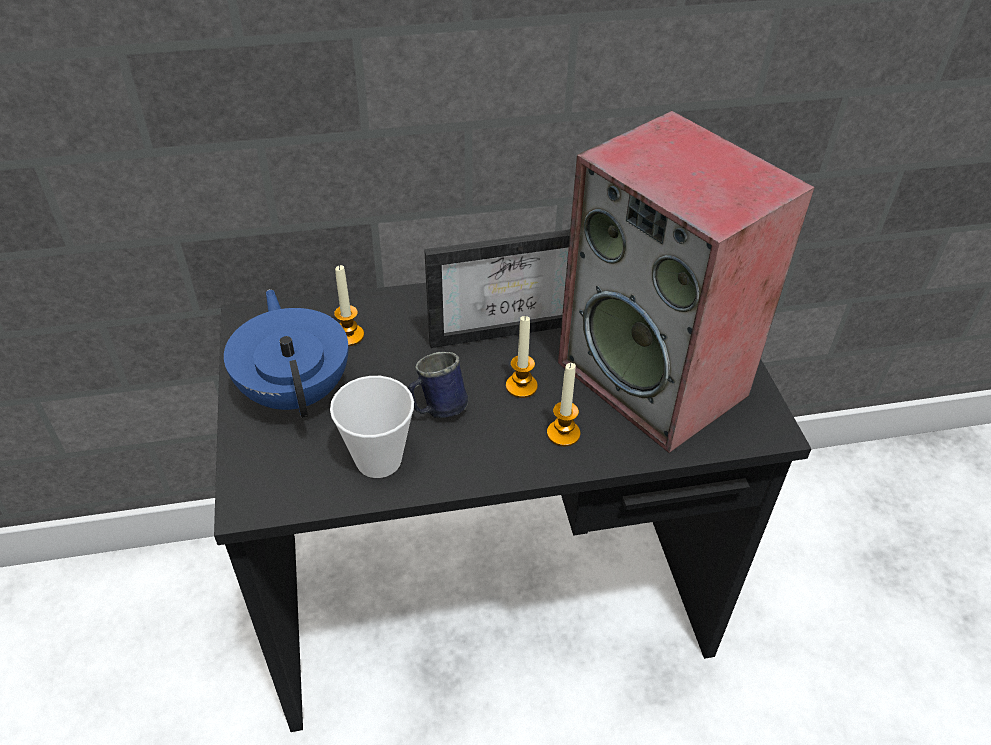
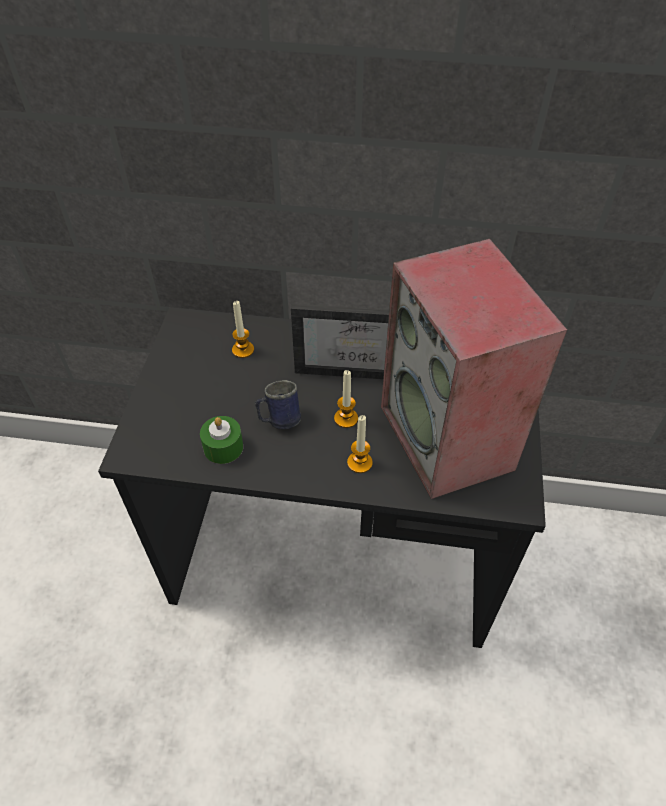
camera: 20 degrees right, 5 degrees up
blue teapot [224,289,348,418] -> none
cup [330,376,414,478] -> green candle [200,416,243,464]

